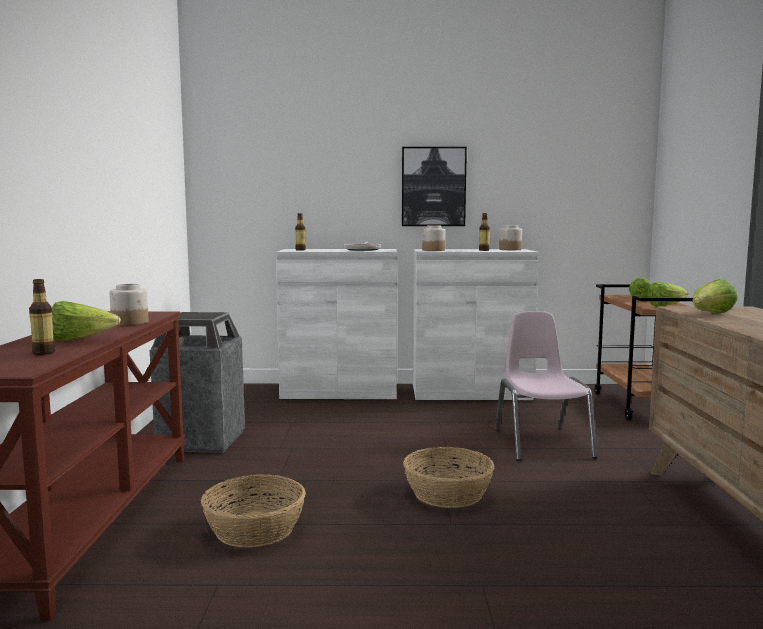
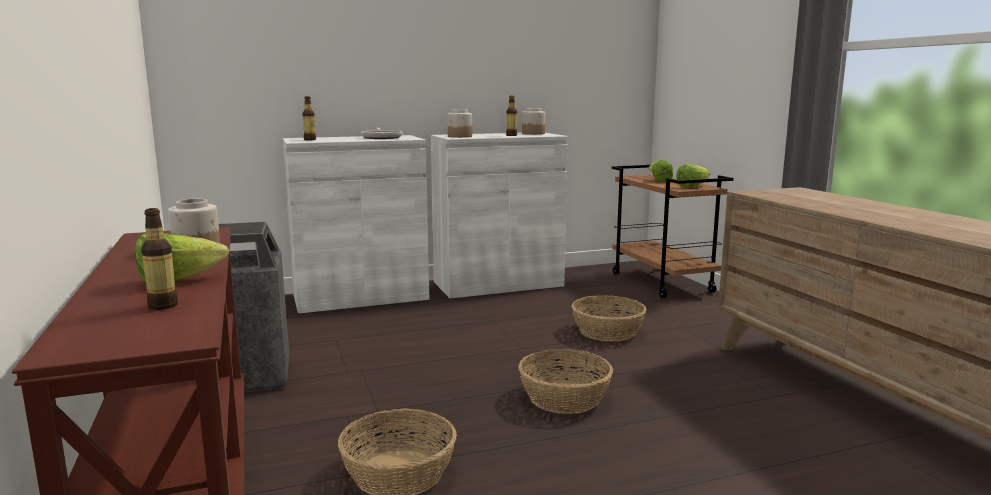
camera: 20 degrees left, 5 degrees up
picture [402,147,467,226] -> none
pink chair [495,311,597,461] -> basket [572,295,647,342]
lettuce [693,279,738,313] -> none

